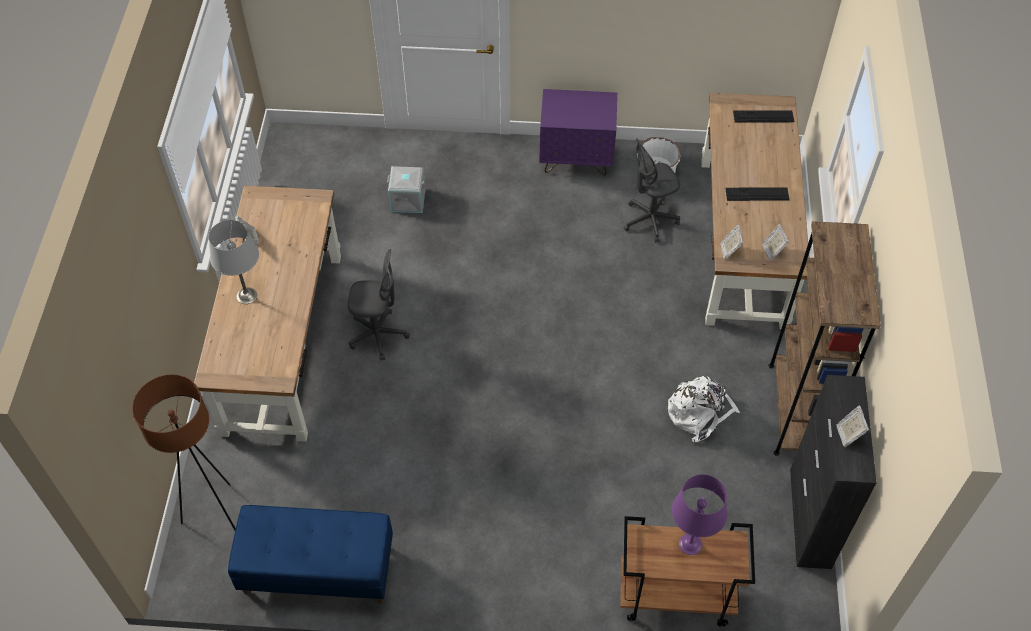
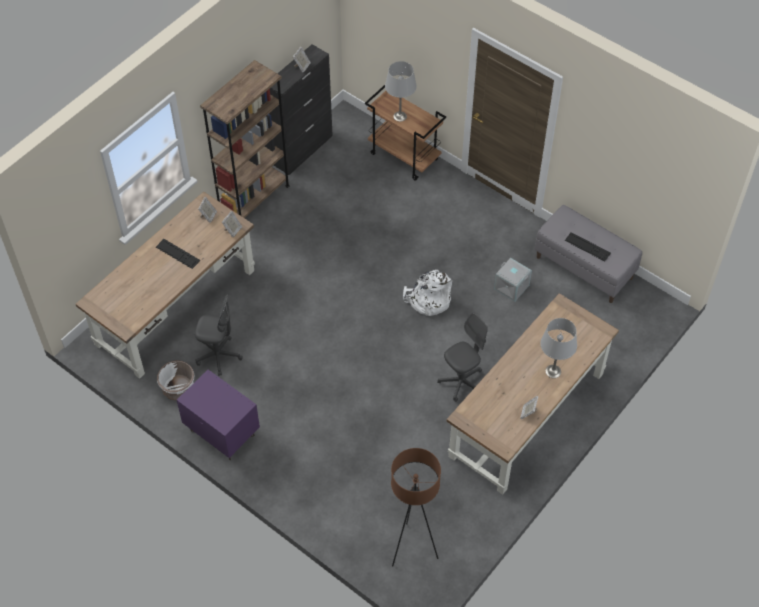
camera: 145 degrees left, 0 degrees up
brown floor lamp [132,375,236,530] -> brown floor lamp moved to [391,448,441,567]
blue bench [228,505,393,603] -> grey bench [534,205,642,303]
grey office chair [348,249,410,361] -> grey office chair turned 105 degrees clockwise [437,313,488,402]
grey storage box [387,166,426,213] -> grey storage box moved to [494,258,532,302]
white backpack [668,376,740,442] -> white backpack moved to [403,270,452,316]
purple table lamp [672,474,727,555] -> grey table lamp [385,61,417,122]
keyboard [733,111,794,122] -> keyboard moved to [565,232,611,261]

